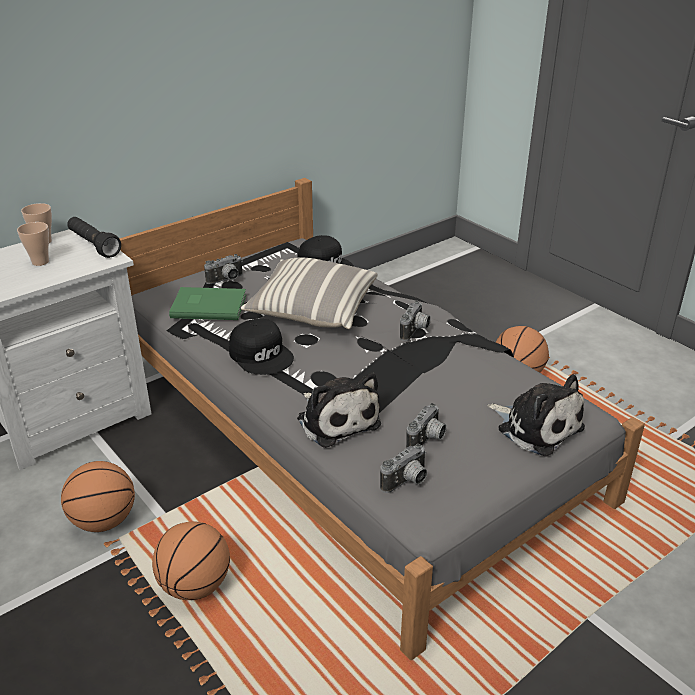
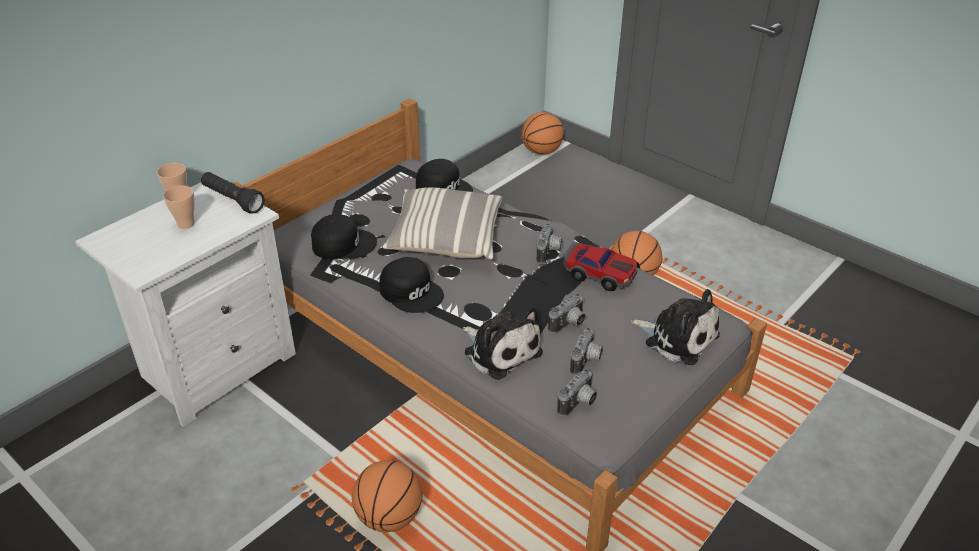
camera: 10 degrees left, 5 degrees up
basketball [61,461,135,532] -> basketball moved to [521,112,564,155]
green book [169,287,246,320] -> black cap [311,214,377,259]
camera [204,254,243,284] -> camera moved to [548,294,586,334]
none -> toy car [563,243,637,291]

